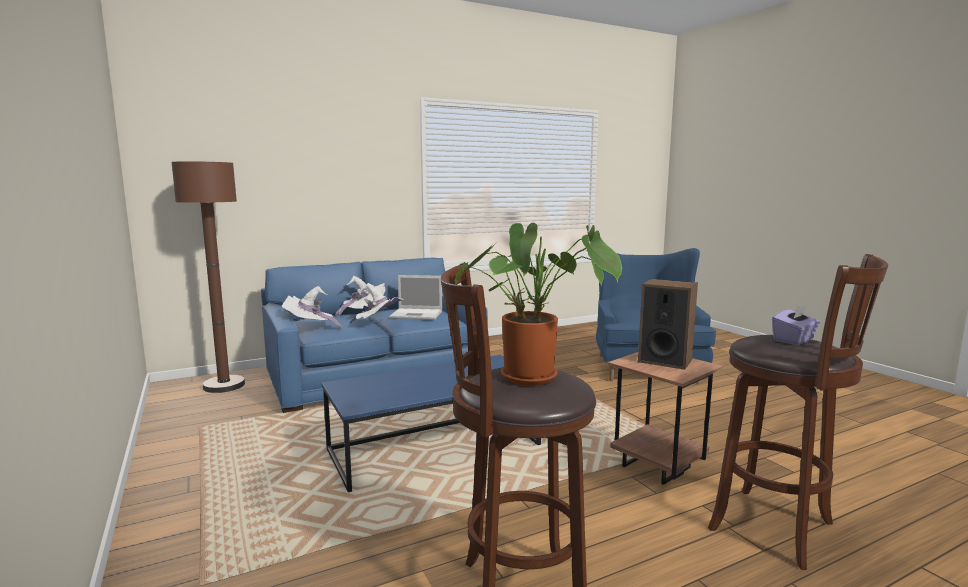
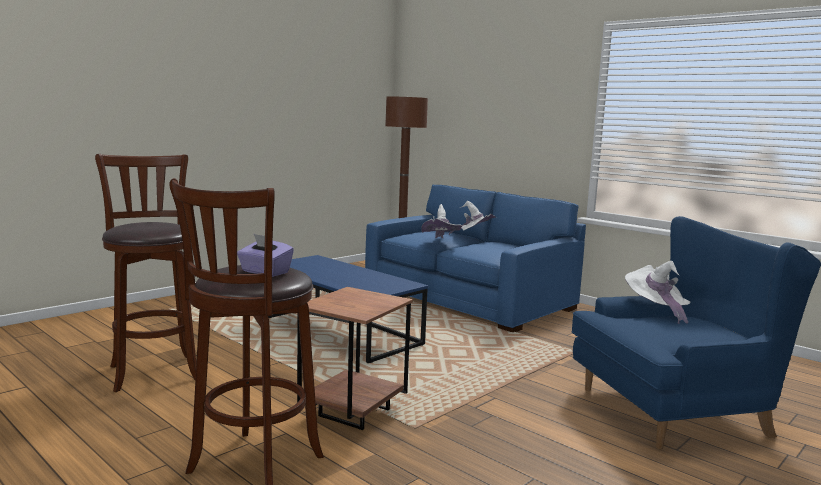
camera: 70 degrees right, 0 degrees up
white hat [282,286,343,330] -> white hat moved to [625,261,690,324]
laptop [389,275,443,320] -> none
potted plant [455,223,622,386] -> none
speaker [638,279,698,370] -> none

